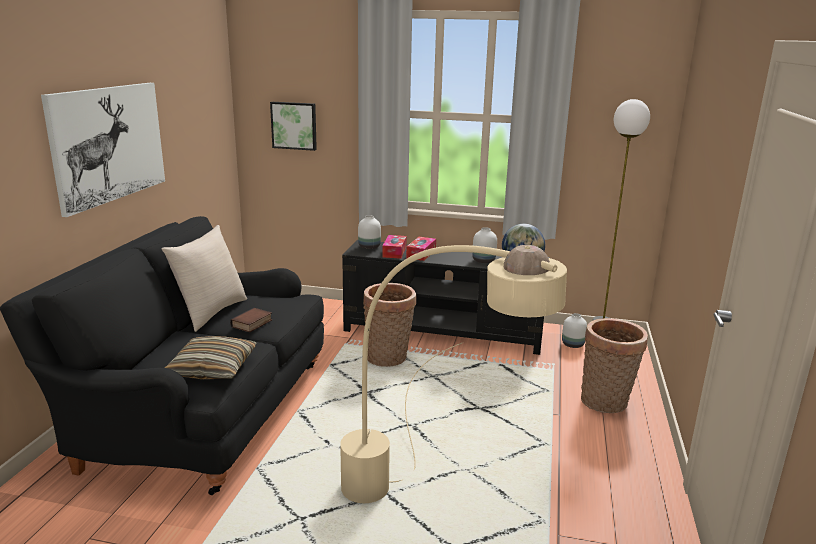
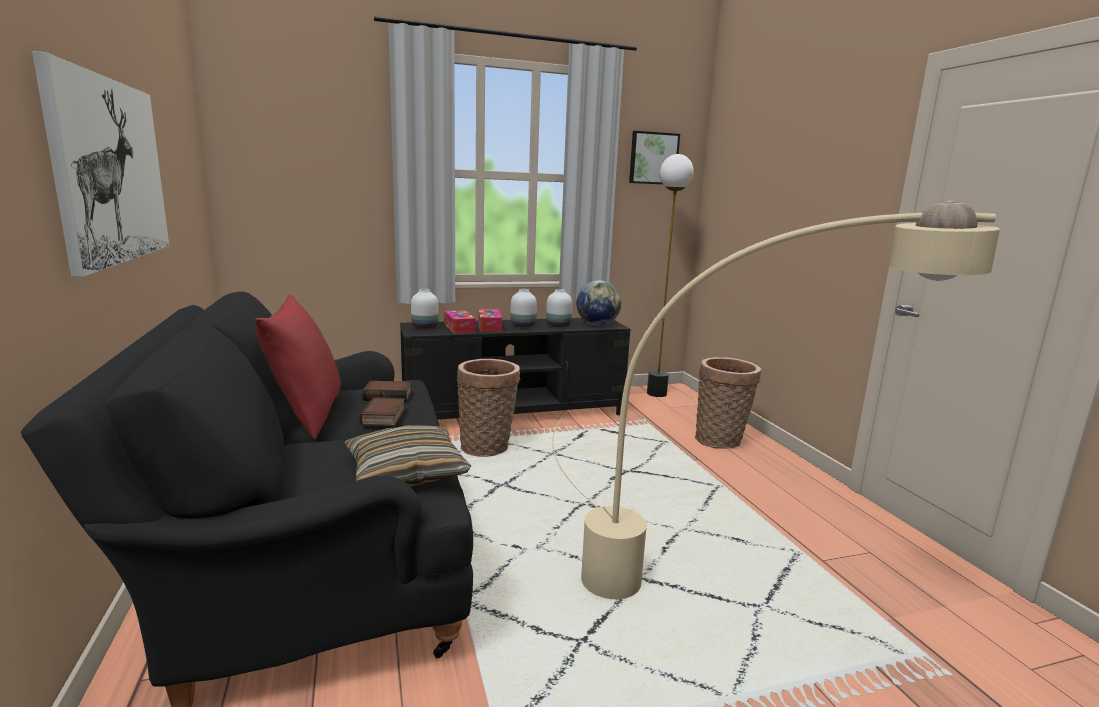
camera: 30 degrees left, 5 degrees down
beige pillow [161,225,247,332] -> red pillow [255,295,341,440]
picture [270,102,317,151] -> picture moved to [629,131,680,184]
white vase [562,313,587,348] -> white vase moved to [511,289,537,327]
none -> book [362,381,412,401]

